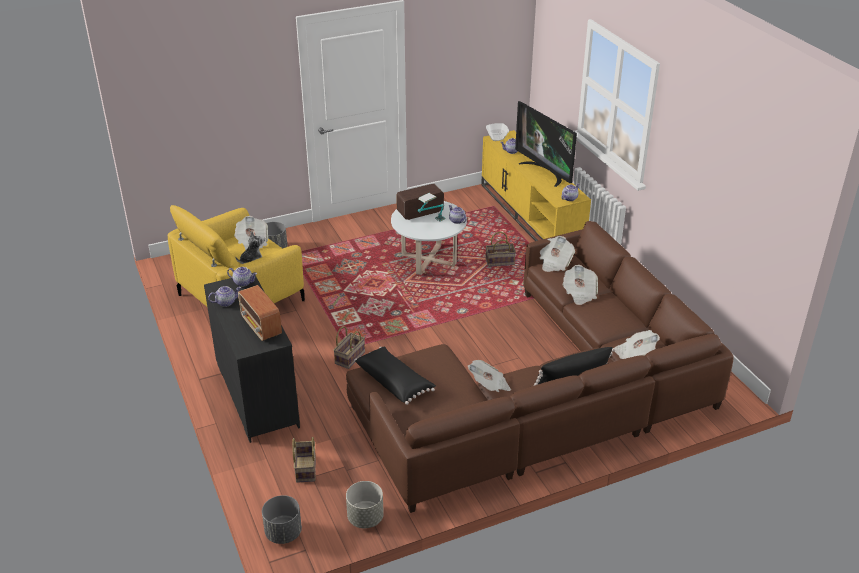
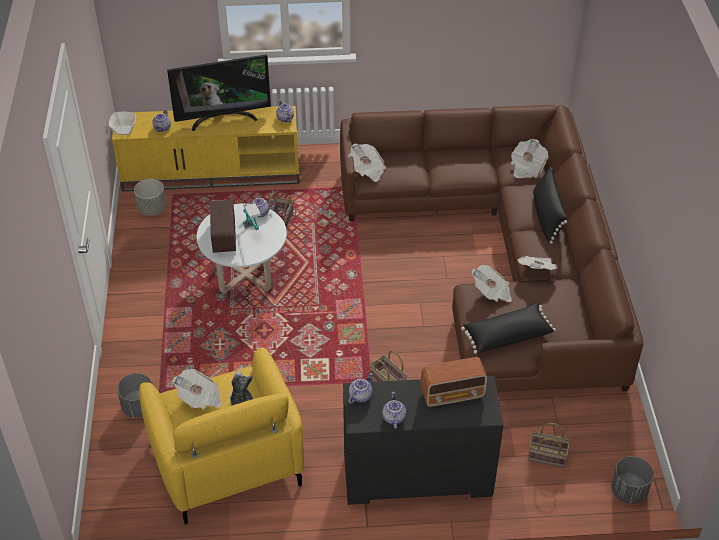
camera: 70 degrees left, 10 degrees up
grey planter [346,481,384,528] -> grey planter moved to [134,179,167,216]
newspaper [562,265,598,305] -> newspaper moved to [472,265,512,302]

